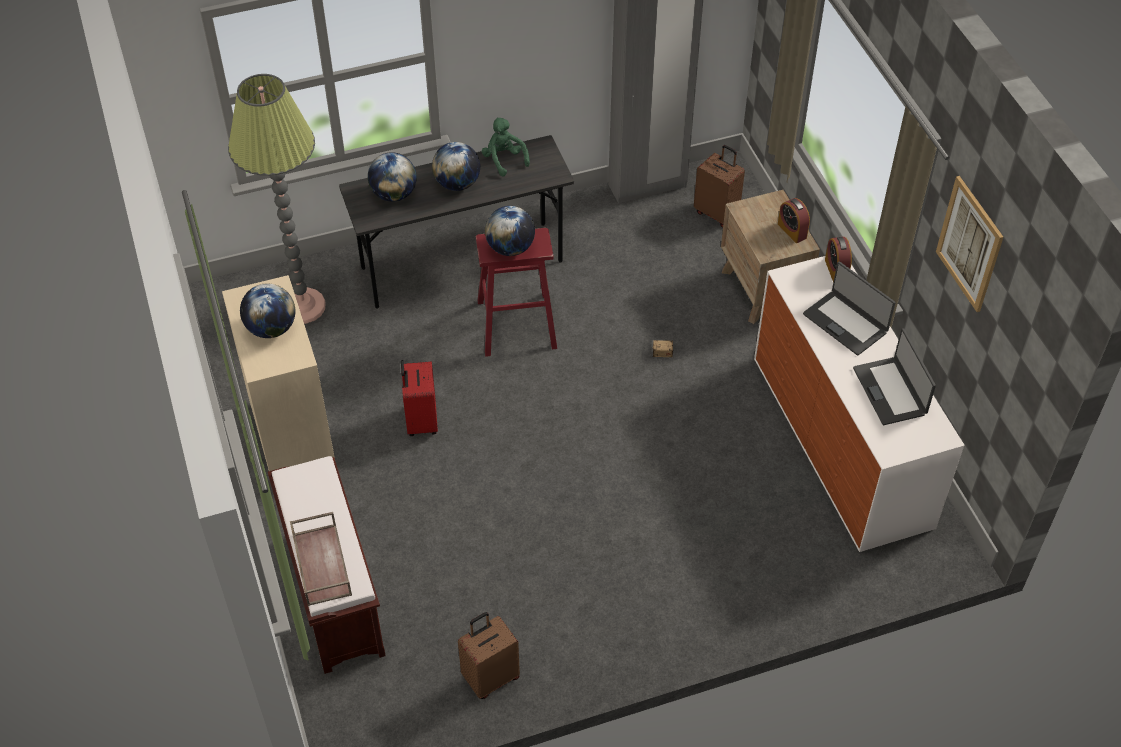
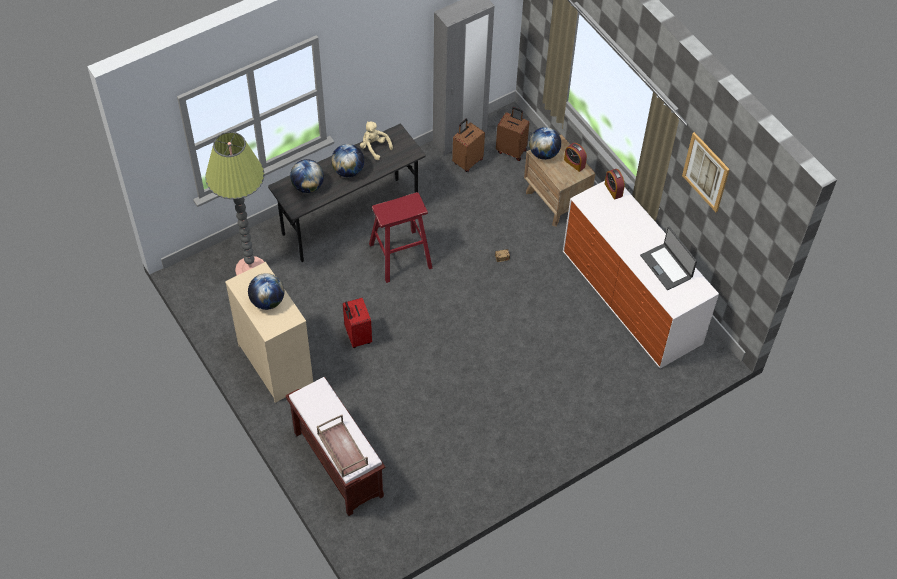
camera: 15 degrees left, 5 degrees up
brown suitcase [458,612,520,699] -> brown suitcase moved to [452,119,485,172]
green plush toy [482,118,530,176] -> beige plush toy [360,121,393,160]
globe [485,206,535,256] -> globe moved to [529,127,561,160]
laptop [803,262,896,356] -> none

